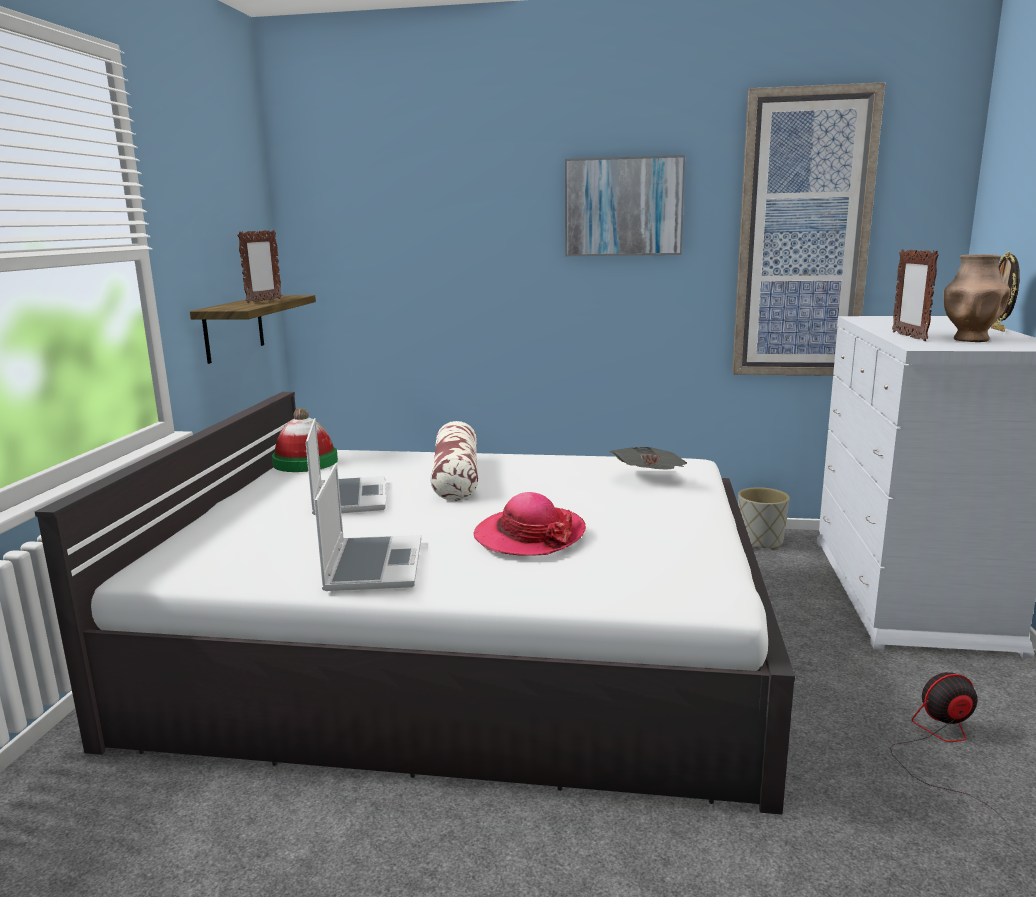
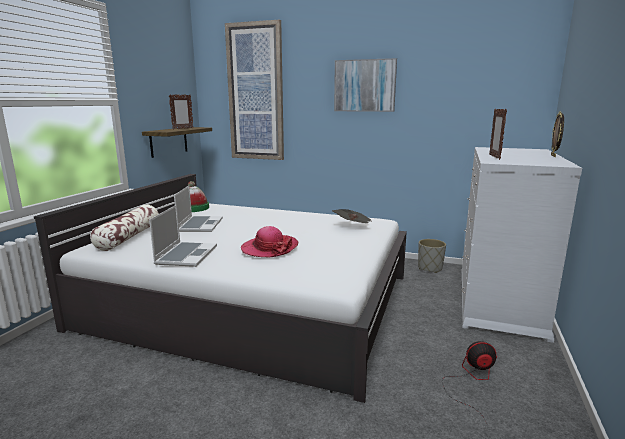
camera: 10 degrees right, 0 degrees up
pillow [430,421,478,501] -> pillow moved to [90,205,159,251]
picture [732,82,885,376] -> picture moved to [225,20,284,160]
brown vase [944,254,1010,342] -> none

